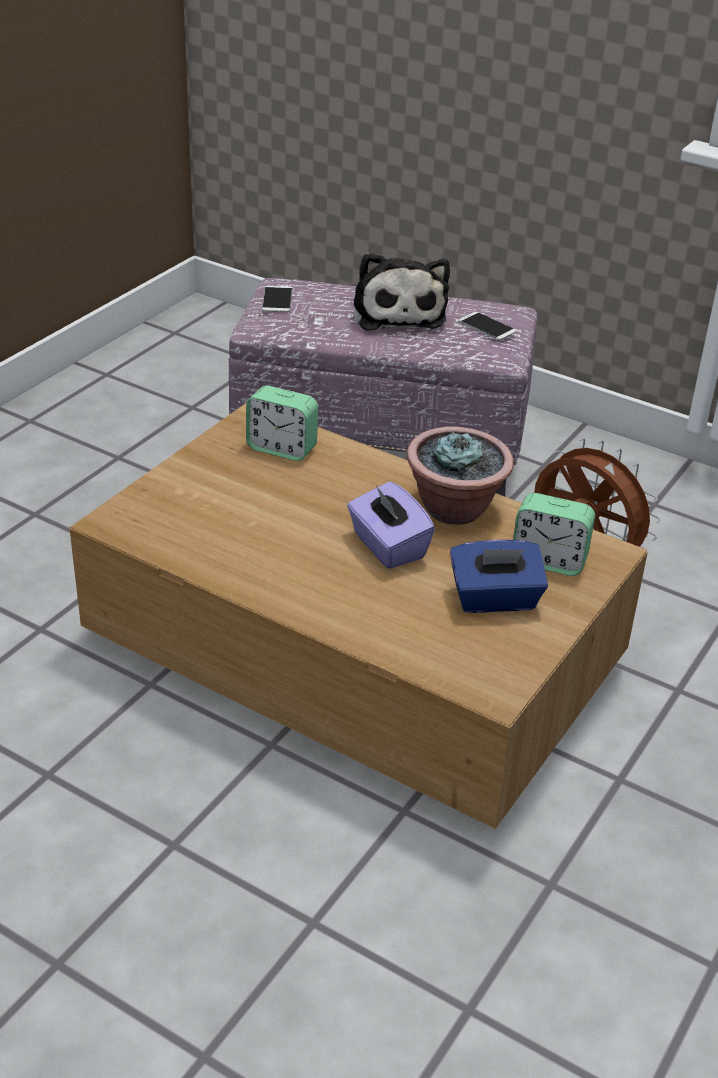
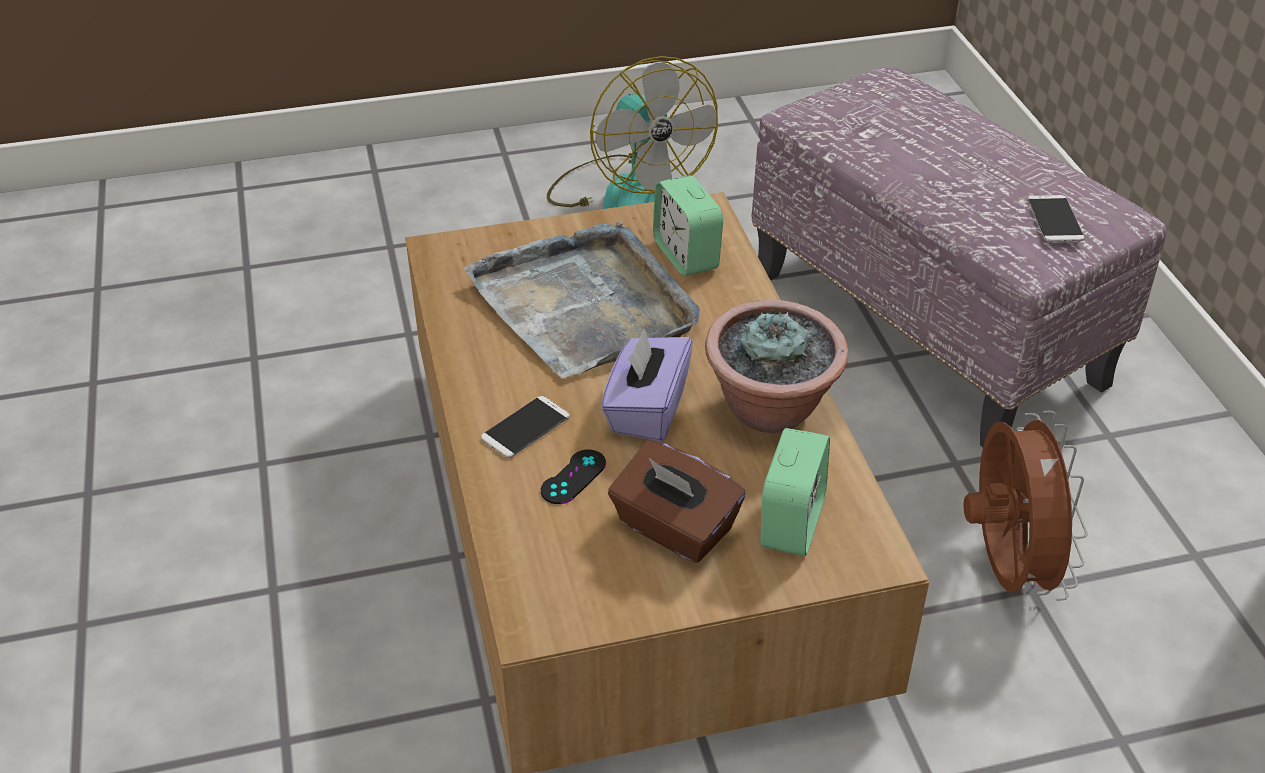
camera: 45 degrees right, 5 degrees up
phone [262,285,292,312] -> phone moved to [481,396,570,458]
plush toy [354,252,450,331] -> none
blue tissue box [450,540,548,613] -> brown tissue box [608,440,746,563]
alarm clock [513,493,595,576] -> alarm clock turned 135 degrees counterclockwise [761,428,830,556]
none -> grey tray [464,222,699,378]
none -> black game controller [541,450,606,504]
none -> fan [547,56,718,209]

